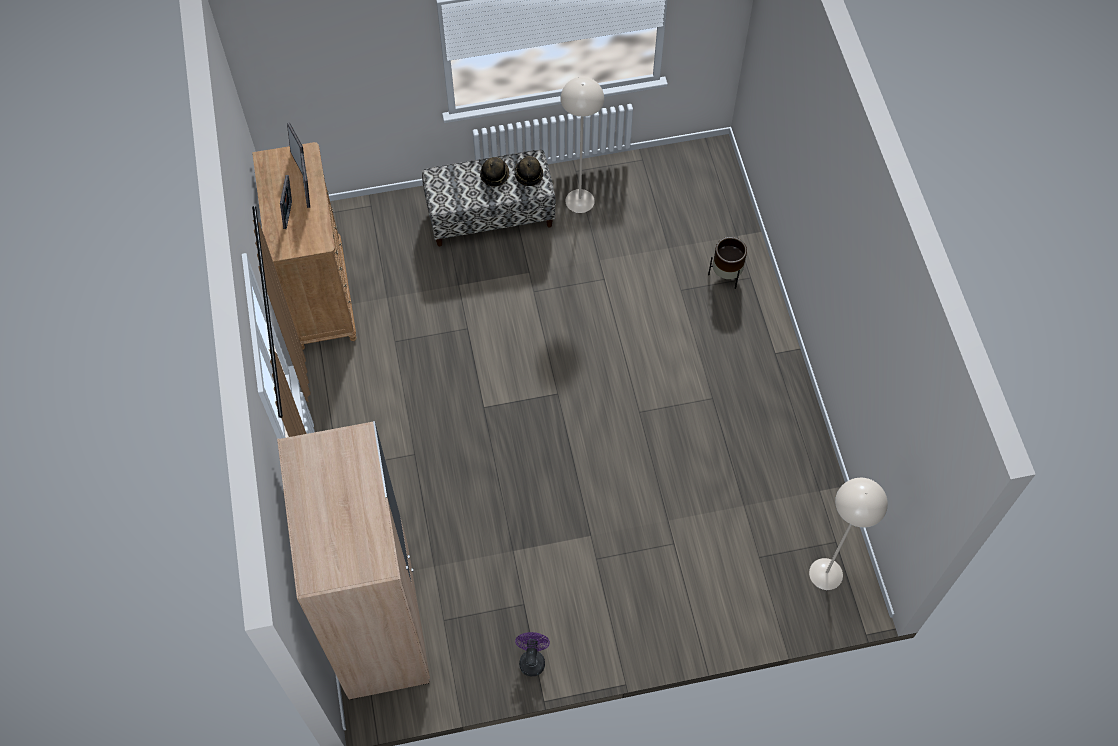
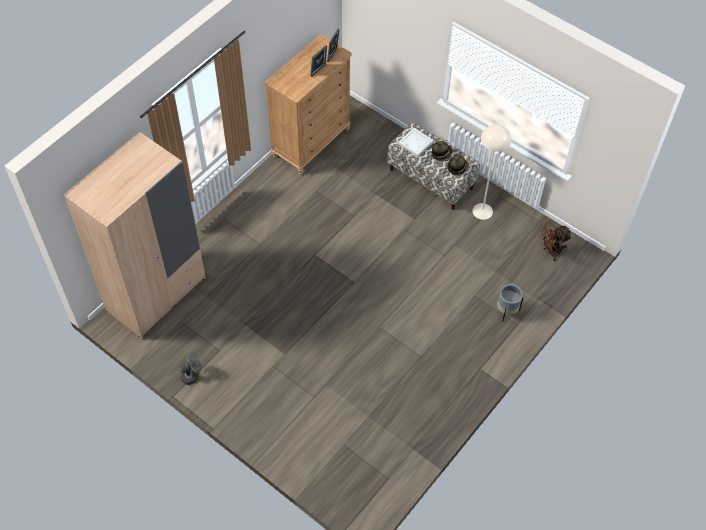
camera: 50 degrees right, 5 degrees down
picture frame [280,175,292,229] -> none
purple fan [515,632,550,676] -> grey fan [180,353,202,385]
brown planter [708,237,747,289] -> grey planter [497,284,523,322]
beige floor lamp [809,478,888,590] -> none
none -> white tray [398,128,433,157]
none -> brown fan [538,222,572,261]

